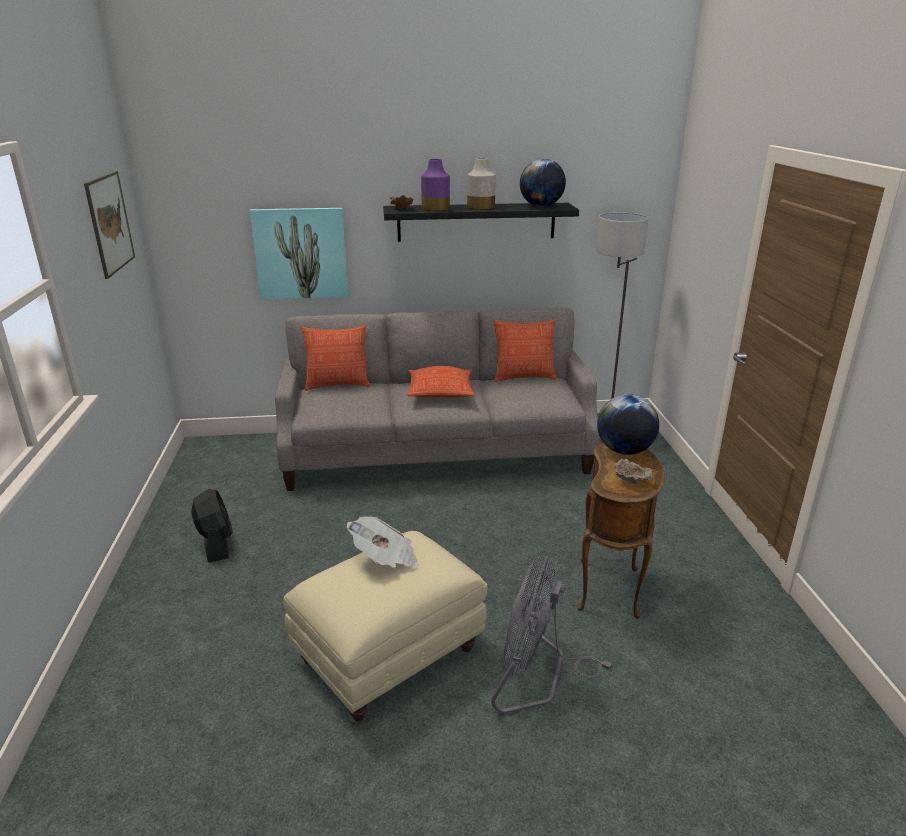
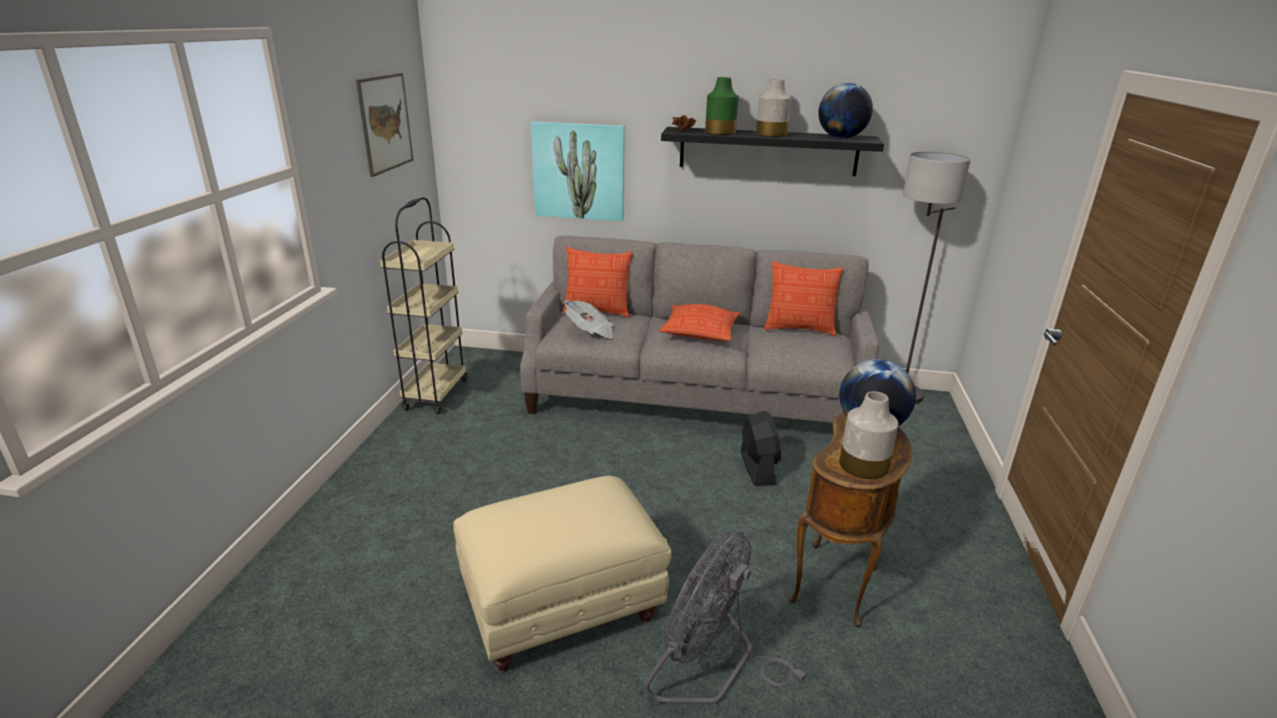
camera: 15 degrees right, 0 degrees up
black fan [191,489,233,563] -> black fan moved to [741,411,781,486]
newspaper [347,516,419,568] -> newspaper moved to [564,300,613,339]
purple vase [421,159,450,211] -> green vase [705,77,739,135]
beige bowl [614,459,652,484] -> beige vase [839,391,898,479]
none -> beige cart [380,197,469,414]

